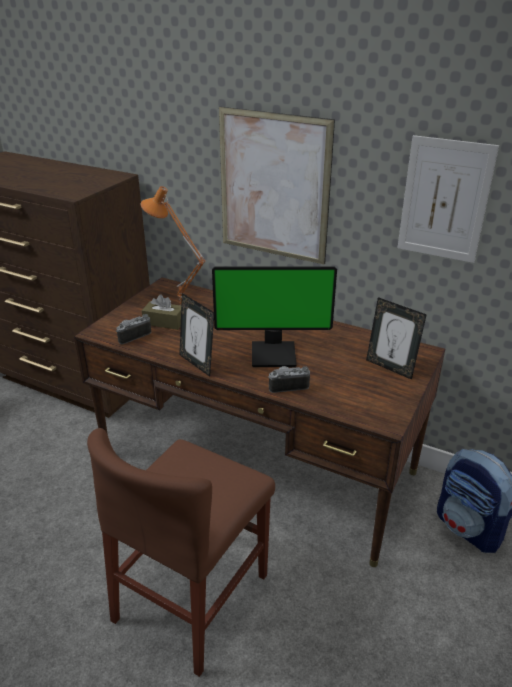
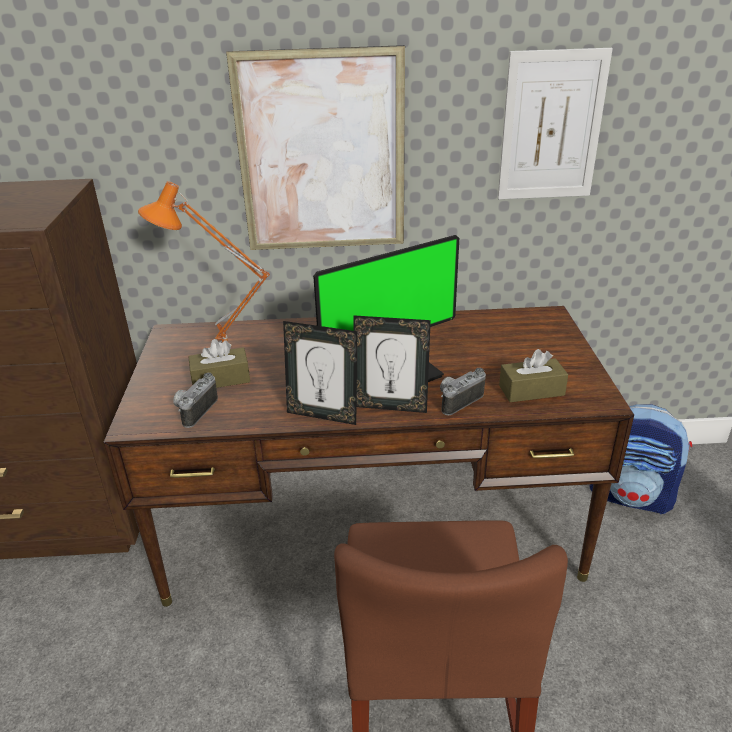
camera: 30 degrees left, 0 degrees up
picture frame [366,297,427,380] -> picture frame moved to [353,315,431,413]
none -> brown tissue box [499,349,568,402]

